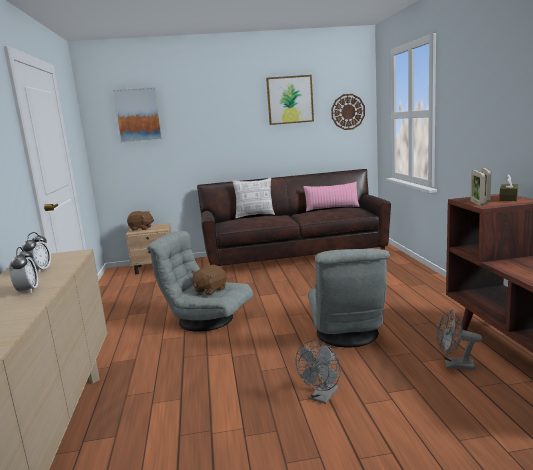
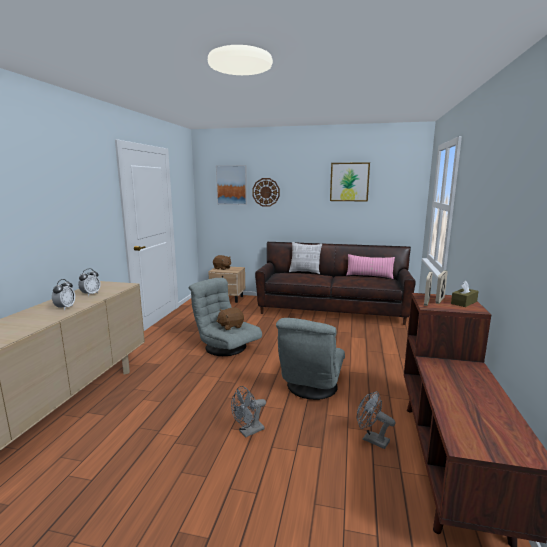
camera: 20 degrees right, 0 degrees up
wall clock [331,94,365,130] -> wall clock moved to [252,178,280,207]

